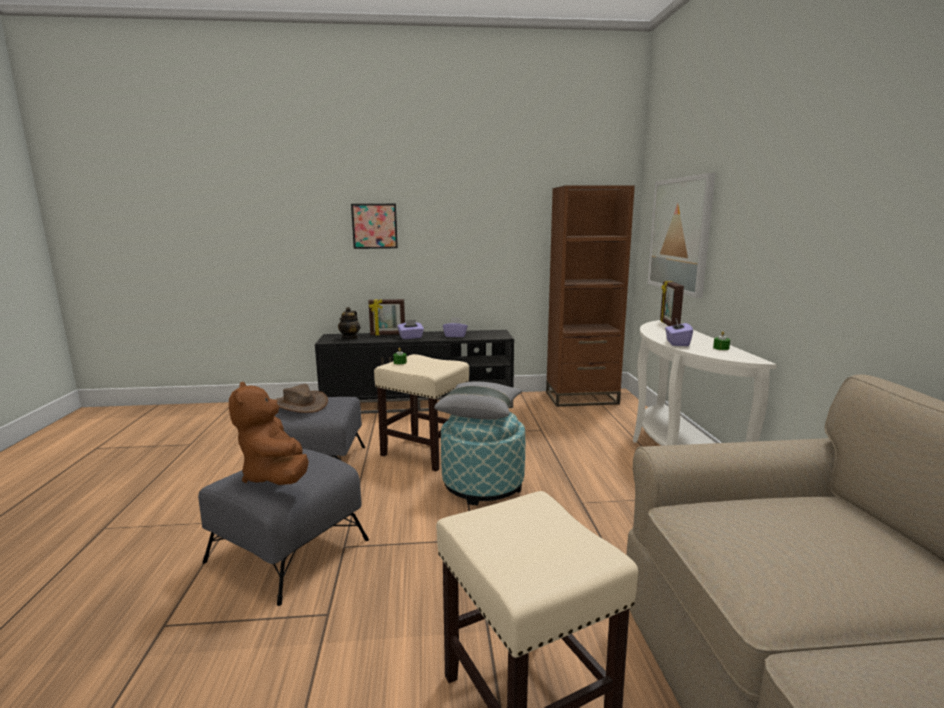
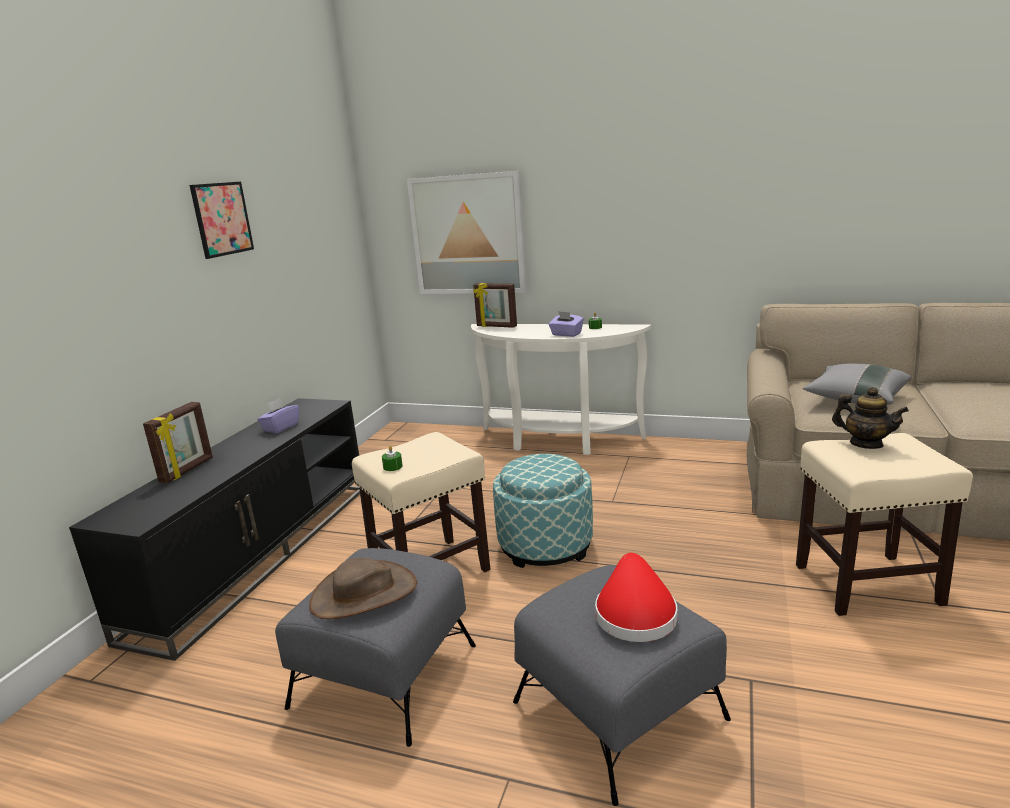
camera: 65 degrees left, 5 degrees up
brown plush toy [229,382,309,485] -> red hat [595,553,677,642]
teapot [338,307,360,339] -> teapot moved to [832,387,909,449]
picture [351,204,398,249] -> picture moved to [190,182,254,259]
purple tissue box [397,320,424,339] -> none
grey pillow [434,382,522,419] -> grey pillow moved to [803,363,911,405]
brown bookcase [546,185,635,407] -> none

